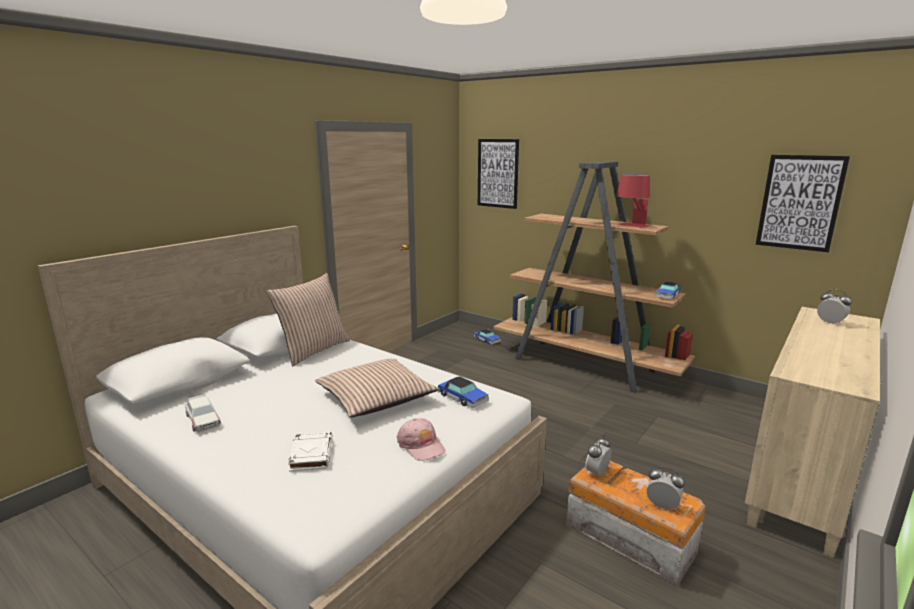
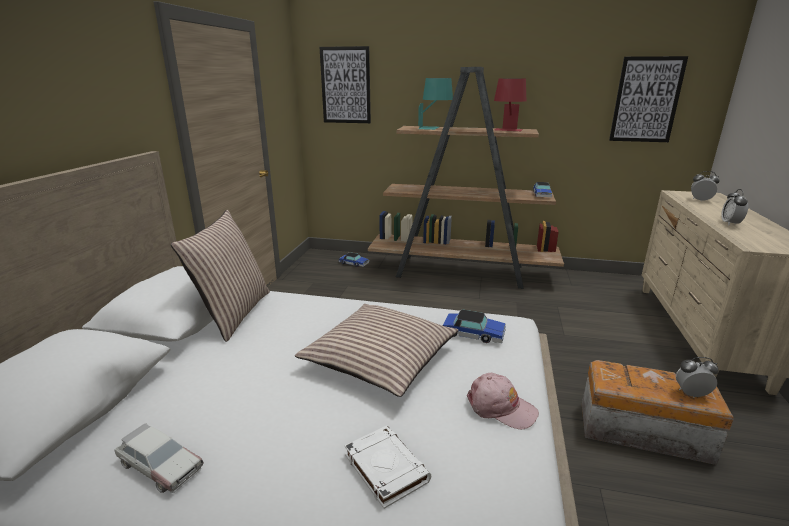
camera: 25 degrees left, 5 degrees up
alarm clock [585,436,612,476] -> alarm clock moved to [721,189,748,226]
none -> turquoise table lamp [418,78,453,130]

